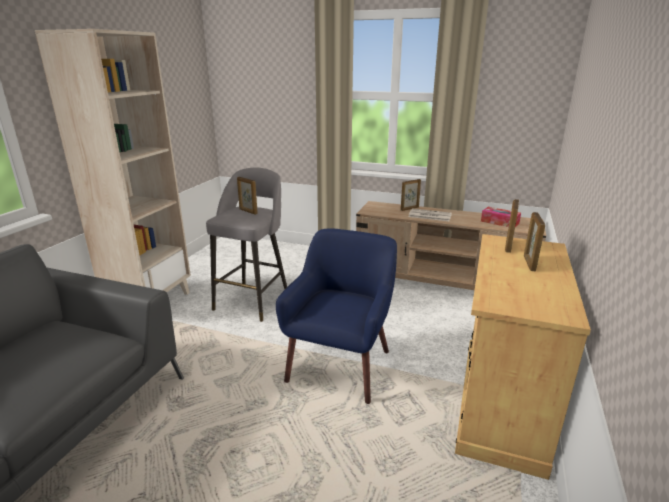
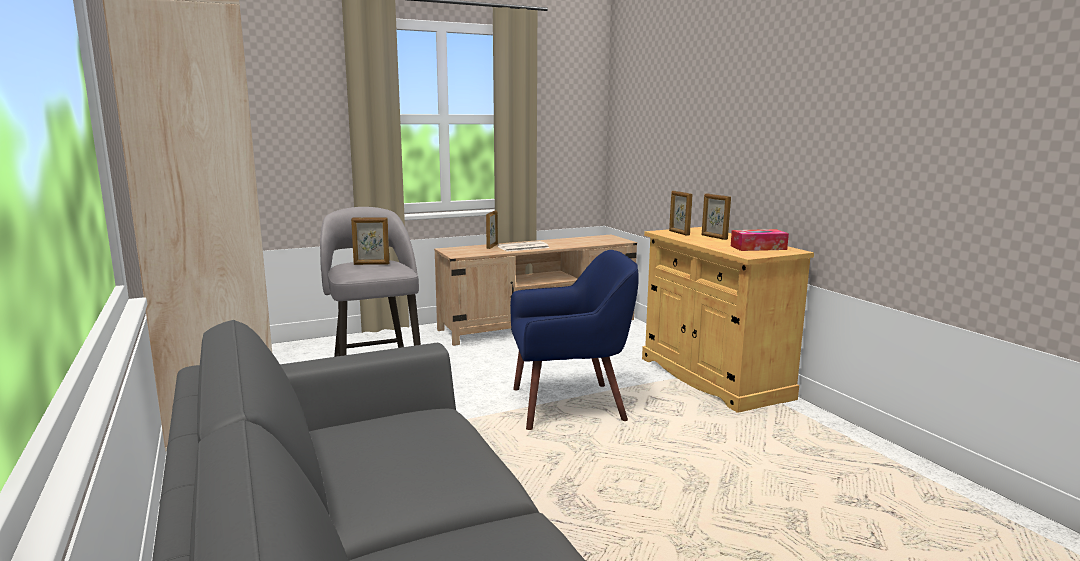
camera: 45 degrees left, 10 degrees down
blue armchair [276,228,397,404] -> blue armchair turned 105 degrees clockwise [510,250,639,430]
tissue box [481,207,521,227] -> tissue box moved to [731,229,789,251]

